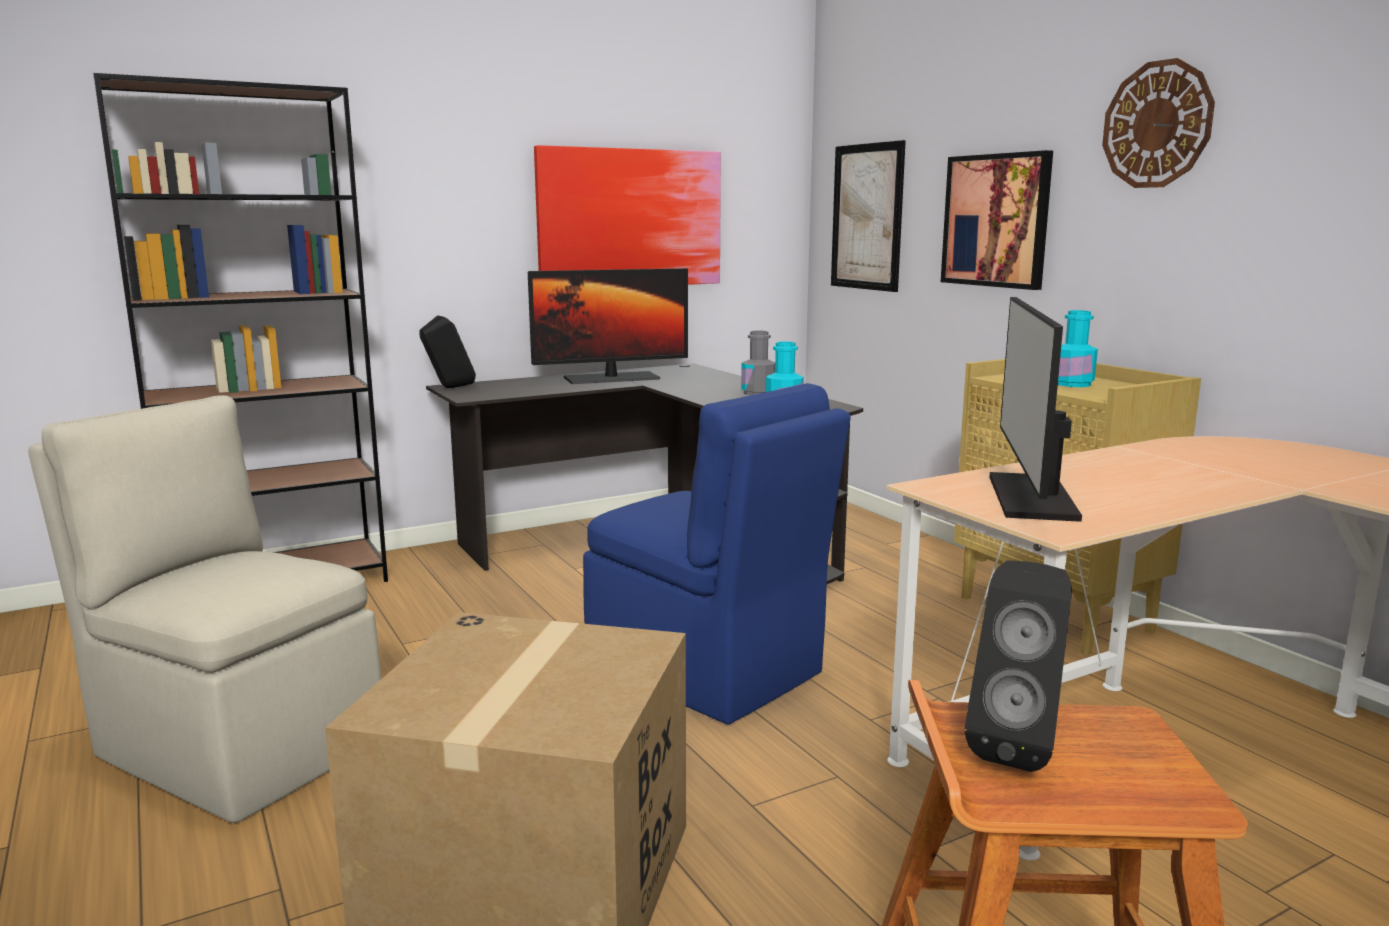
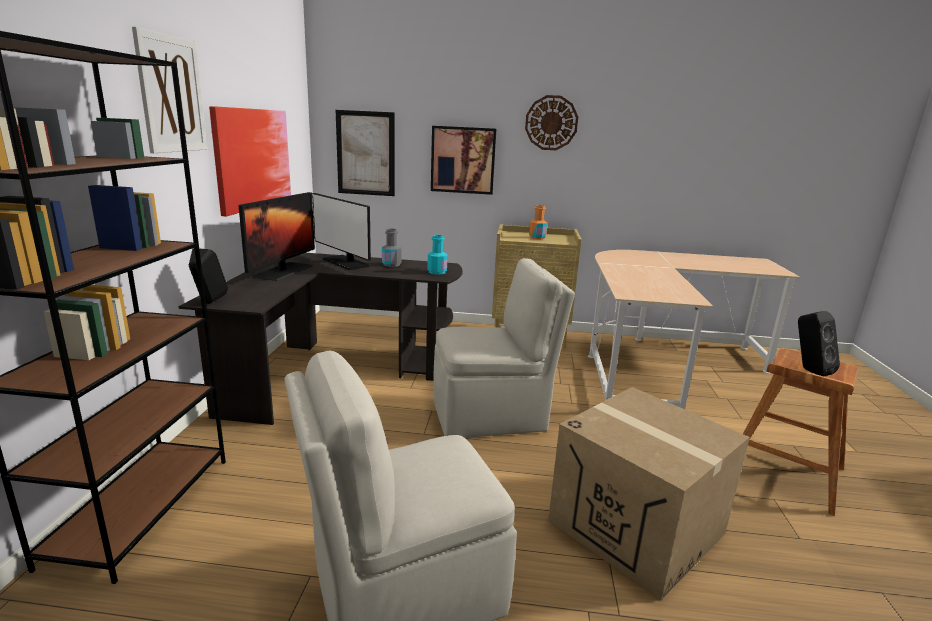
camera: 55 degrees left, 5 degrees up
blue chair [583,383,851,724] -> beige chair [433,258,575,438]
monitor [989,297,1082,522] -> monitor moved to [312,193,371,270]
turquoise bottle [1058,310,1098,387] -> orange bottle [529,205,548,239]
none -> picture [132,27,207,153]

